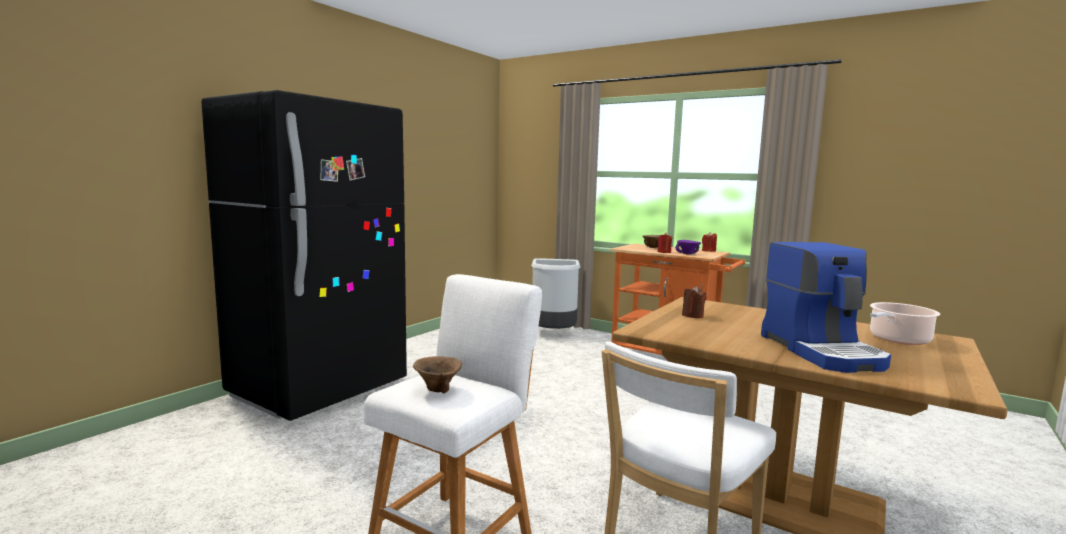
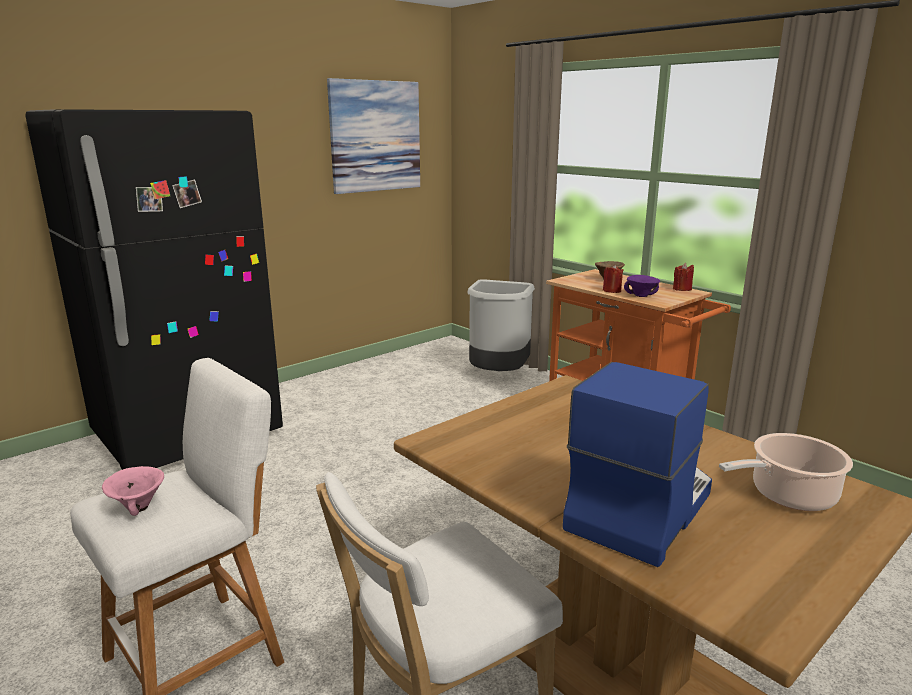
camera: 15 degrees right, 10 degrees up
brown bowl [413,356,462,393] -> pink bowl [102,466,164,516]
brown candle [682,286,706,318] -> none
coffee machine [761,242,891,373] -> coffee machine turned 150 degrees counterclockwise [563,362,712,567]
none -> picture [327,78,420,194]

